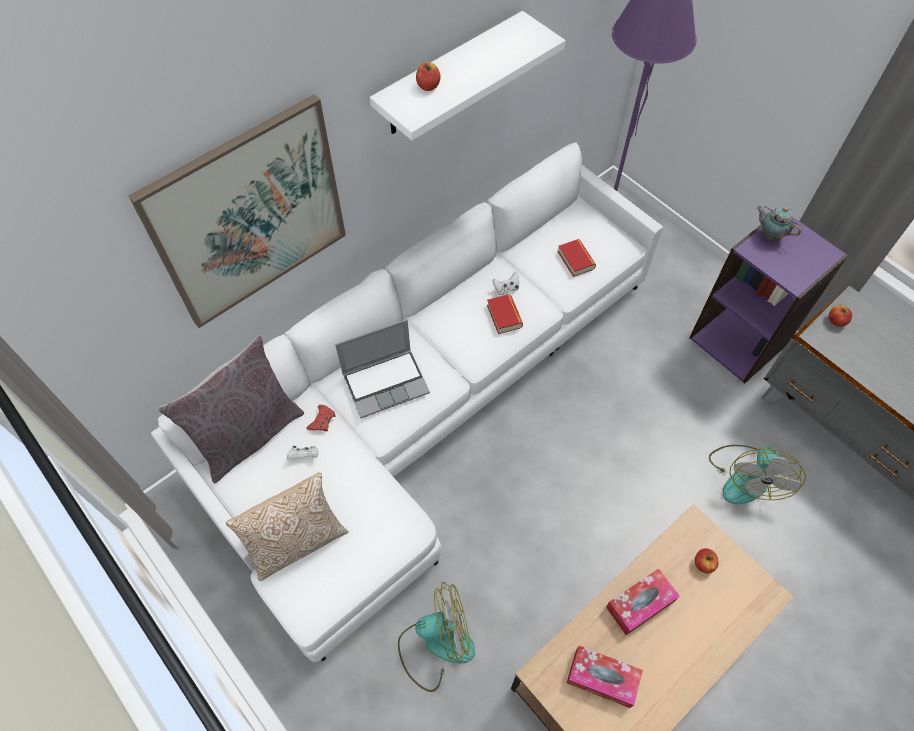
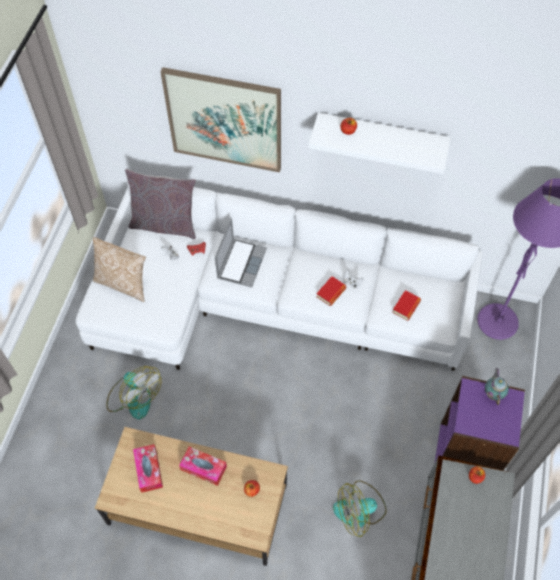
camera: 55 degrees right, 0 degrees up
laptop [335,319,430,419] -> laptop turned 105 degrees counterclockwise [215,218,267,288]

